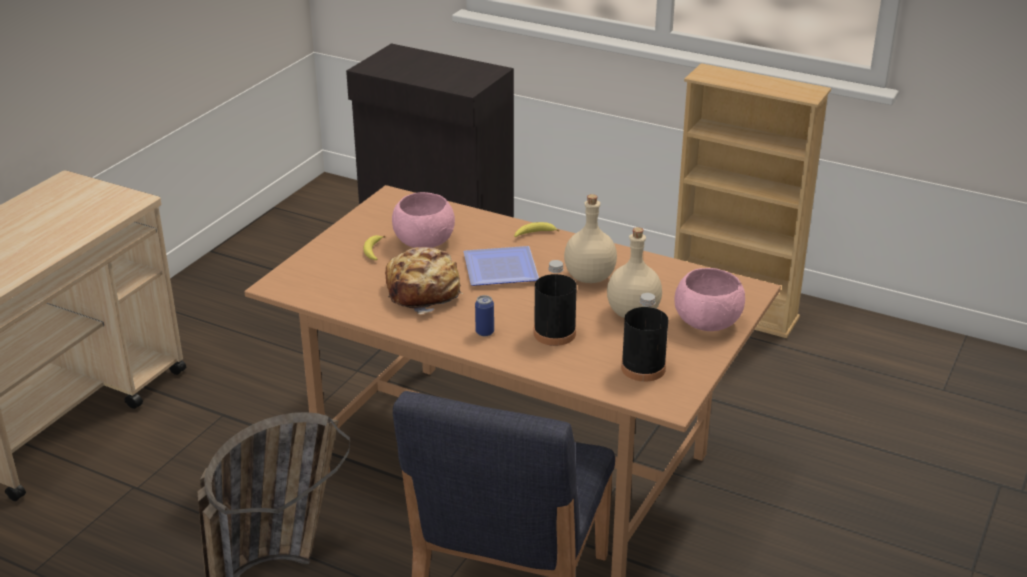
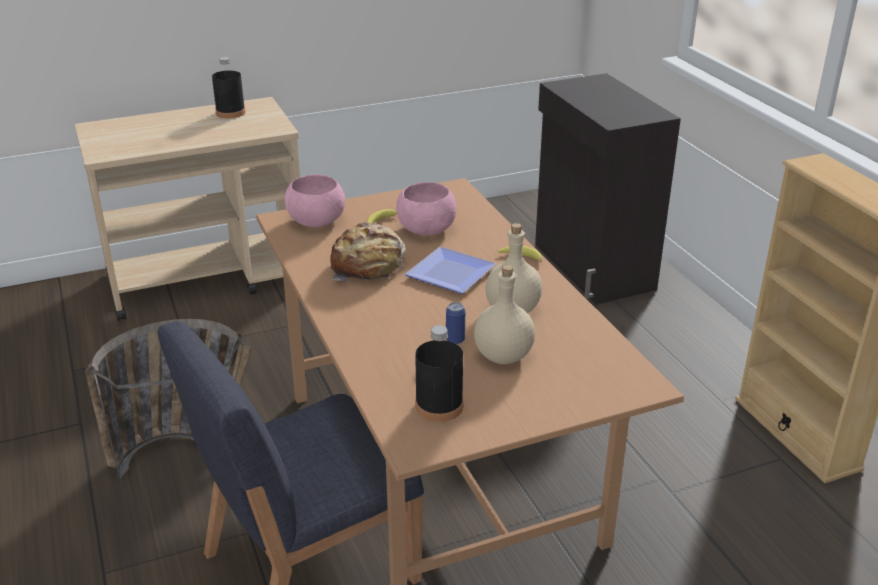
camera: 40 degrees right, 0 degrees up
can [475,295,494,336] -> can moved to [446,302,465,344]
black bottle [533,260,577,346] -> black bottle moved to [212,57,245,118]
pink bowl [674,268,745,331] -> pink bowl moved to [285,174,345,227]

